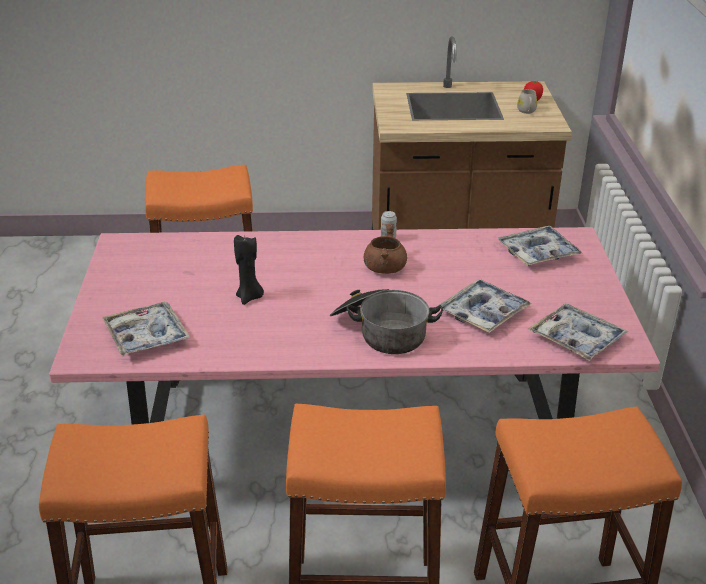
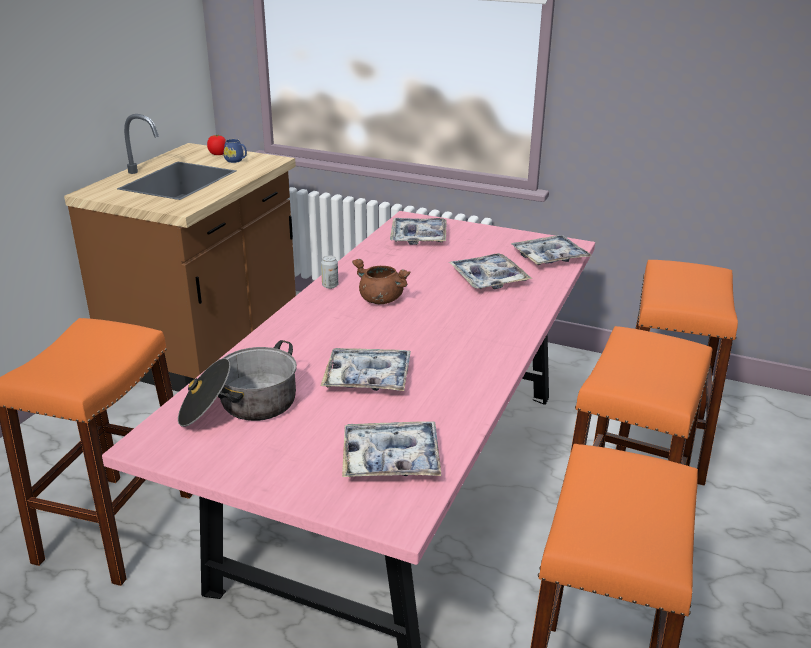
camera: 65 degrees left, 5 degrees down
black candle [234,235,264,305] -> tray [320,348,411,391]
cooking pot [330,289,443,354] -> cooking pot moved to [178,340,297,427]
white mug [517,89,537,114] -> blue mug [224,139,247,163]

